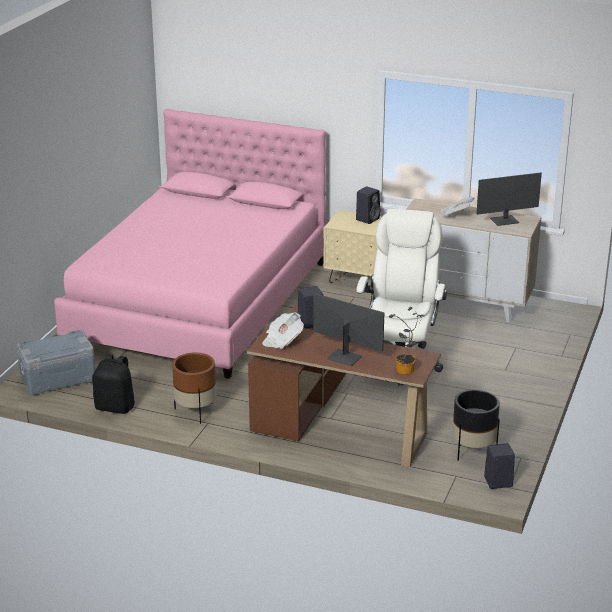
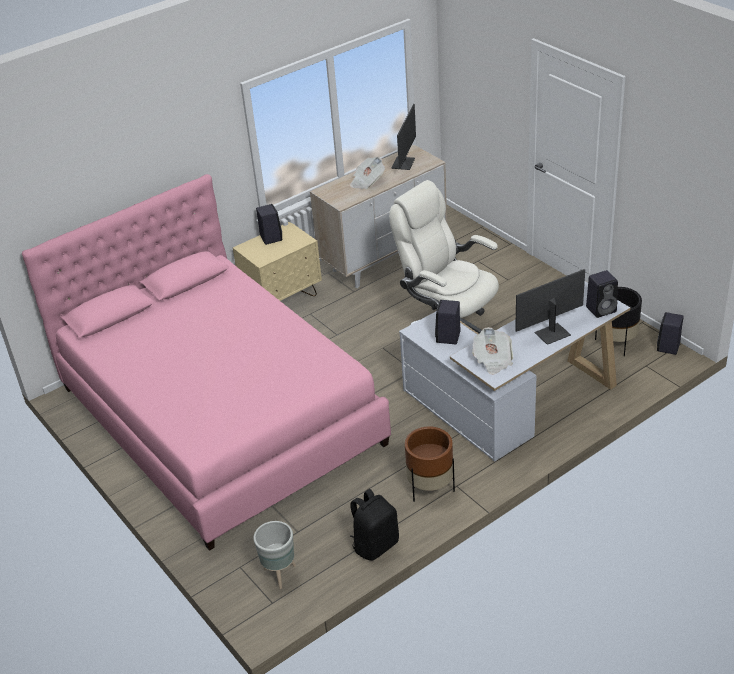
camera: 55 degrees left, 10 degrees up
grey storage box [17,330,96,395] -> grey planter [253,521,296,589]
brown desk [247,302,441,467] -> white desk [399,281,630,462]
potted plant [389,307,424,375] -> black speaker [586,270,618,318]

